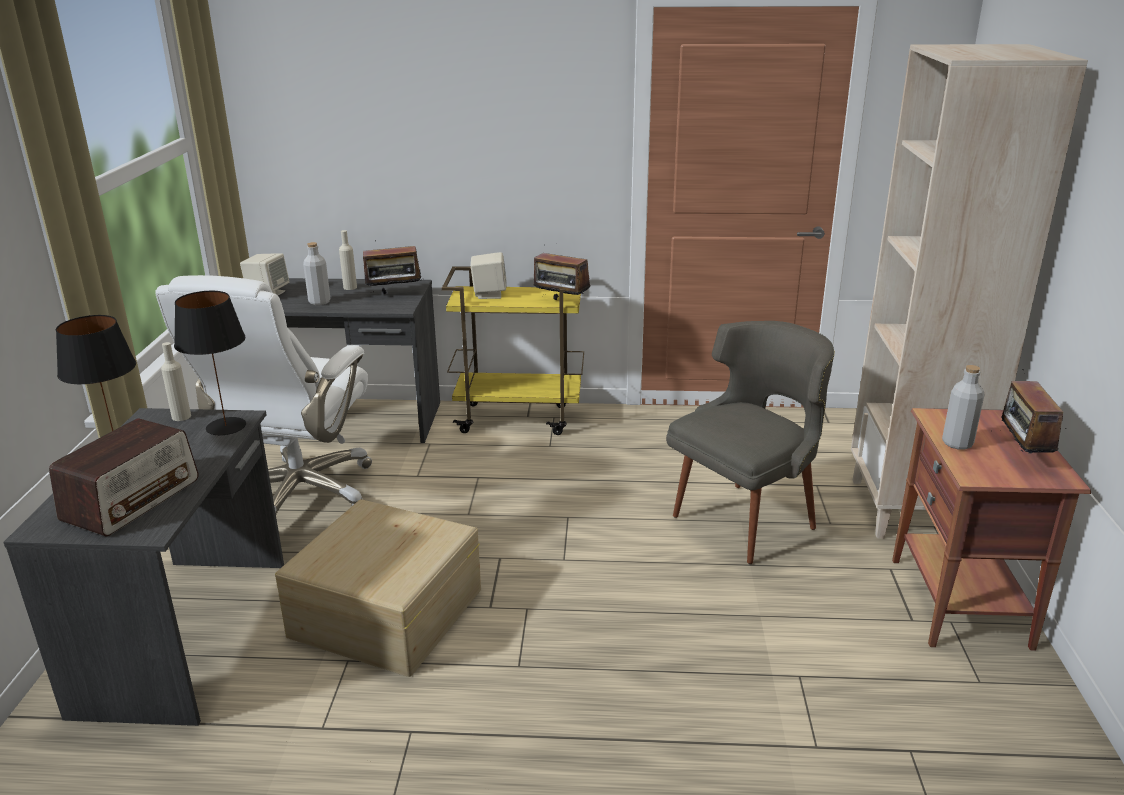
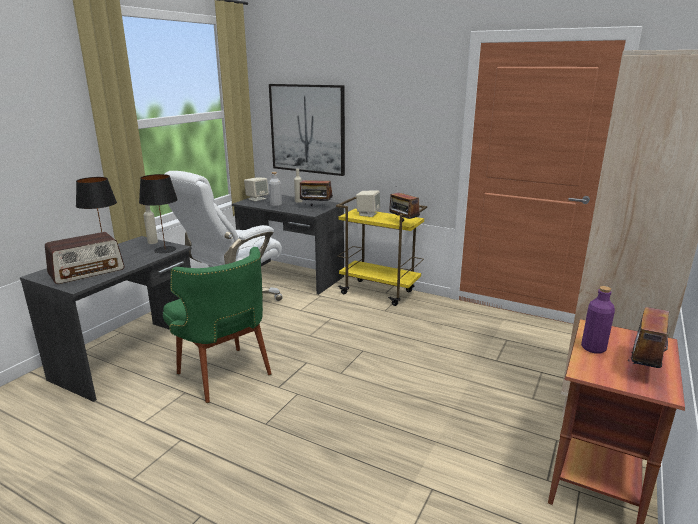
camera: 25 degrees right, 5 degrees down
beige storage box [275,499,481,677] -> green chair [163,247,272,403]
grey chair [666,321,835,564] -> none
grey bottle [942,365,984,450] -> purple bottle [581,286,615,354]
none -> picture [269,84,345,176]

